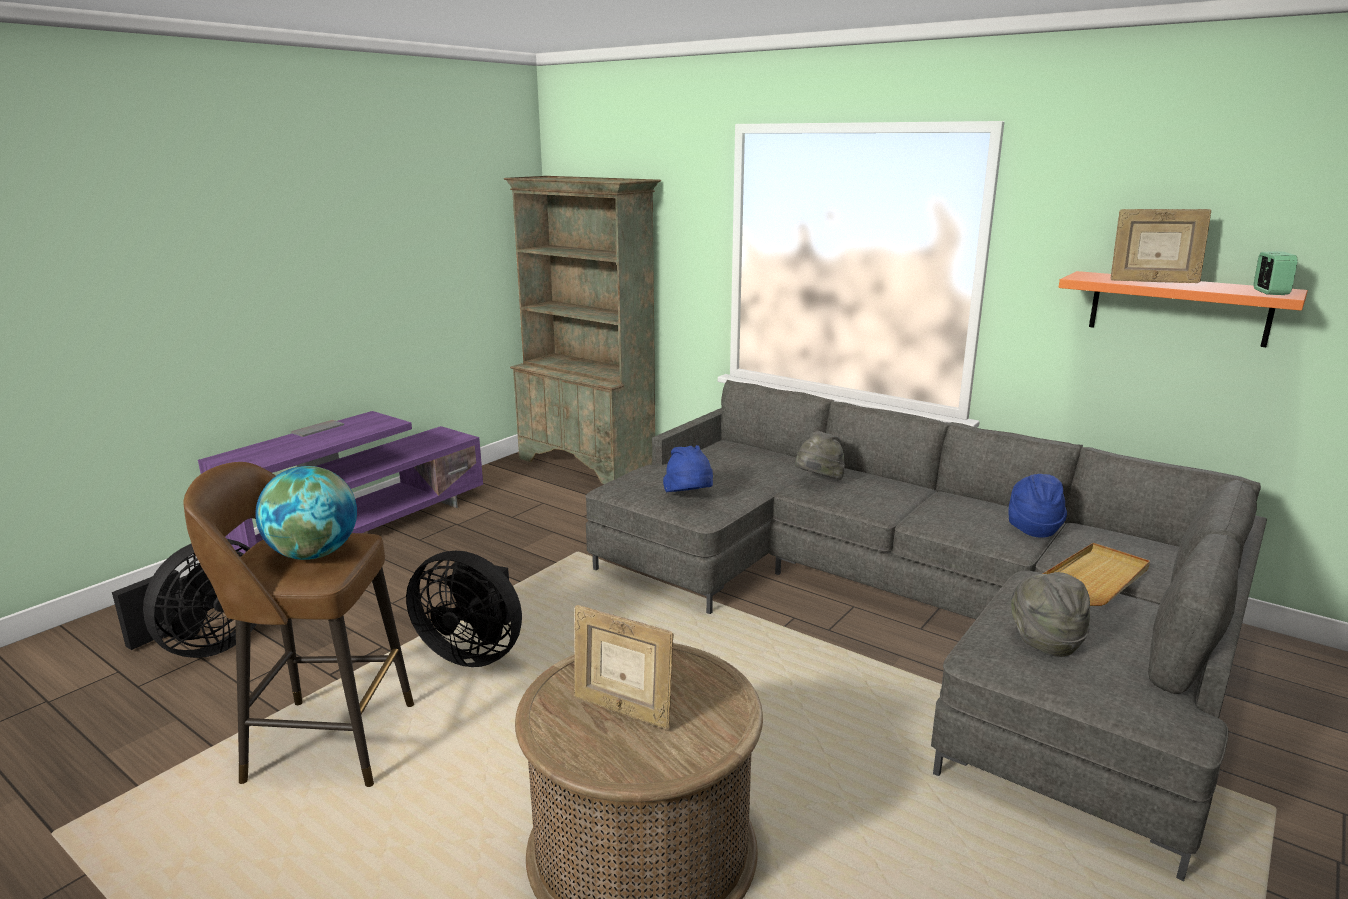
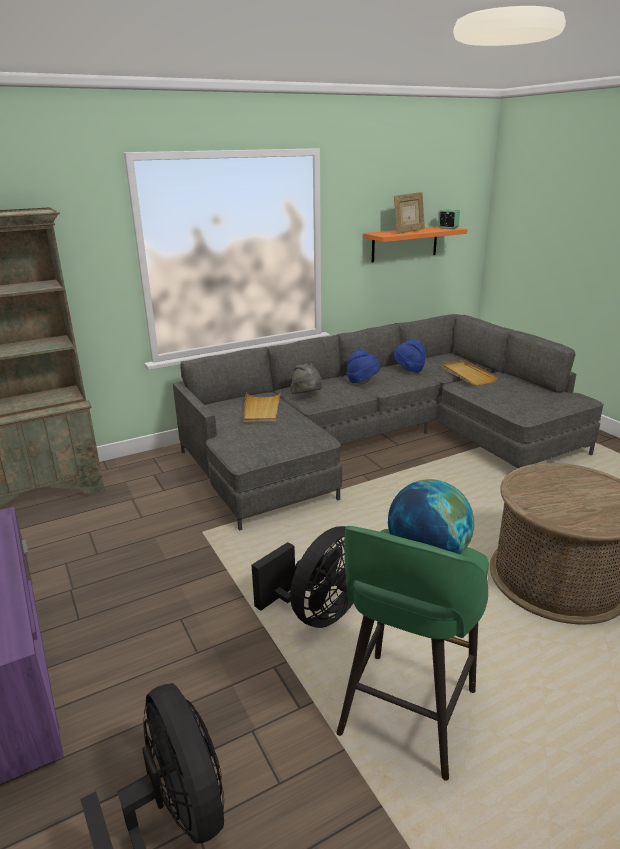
camera: 65 degrees left, 5 degrees up
brown stool [183,462,414,787] -> green stool [336,526,489,781]
picture frame [574,605,674,729] -> none
blue hat [663,445,713,492] -> blue hat moved to [347,350,380,383]
grey hat [1011,572,1090,657] -> none
none -> beige tray [243,392,281,423]

